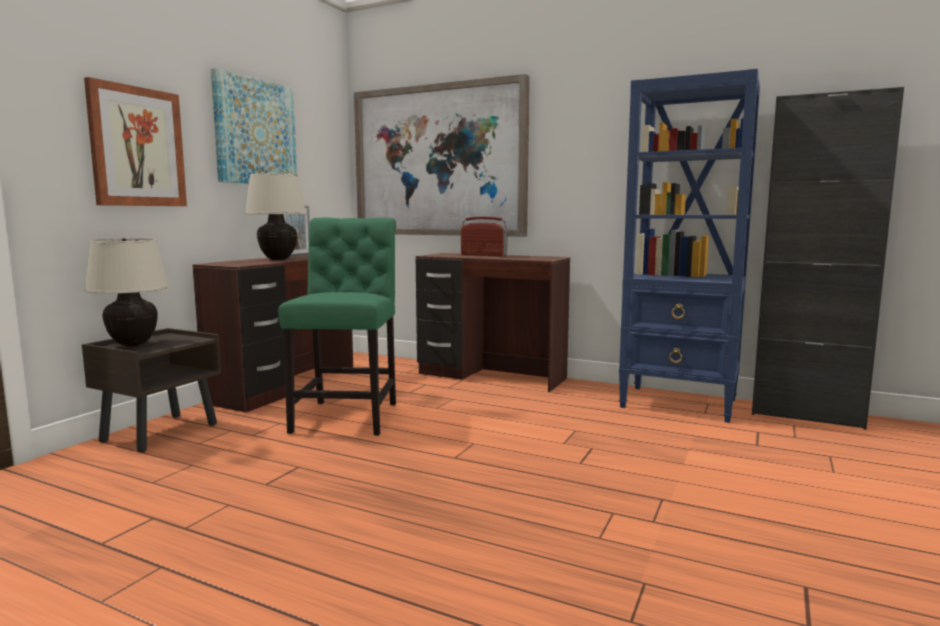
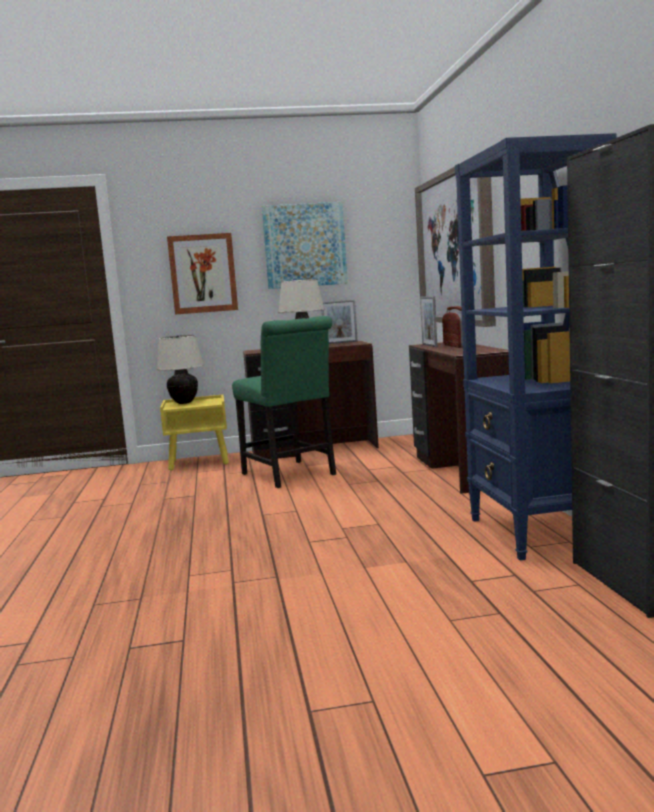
camera: 55 degrees right, 0 degrees up
brown nightstand [82,328,221,452] -> yellow nightstand [160,395,229,470]
green chair [278,218,396,436] -> green chair turned 90 degrees clockwise [232,316,336,488]
none -> picture frame [420,296,437,347]

